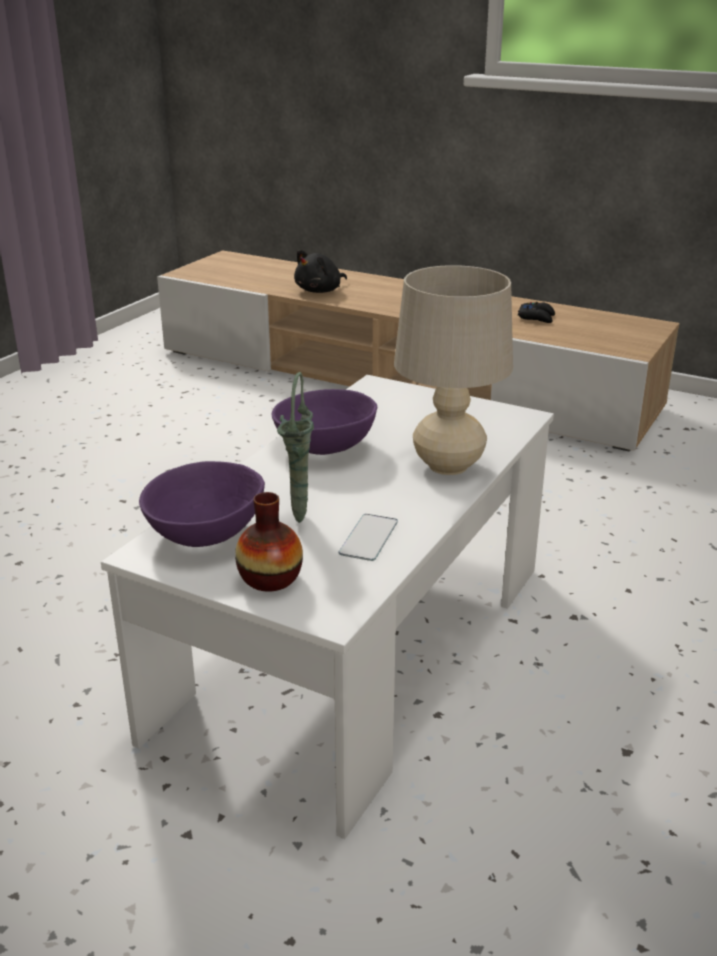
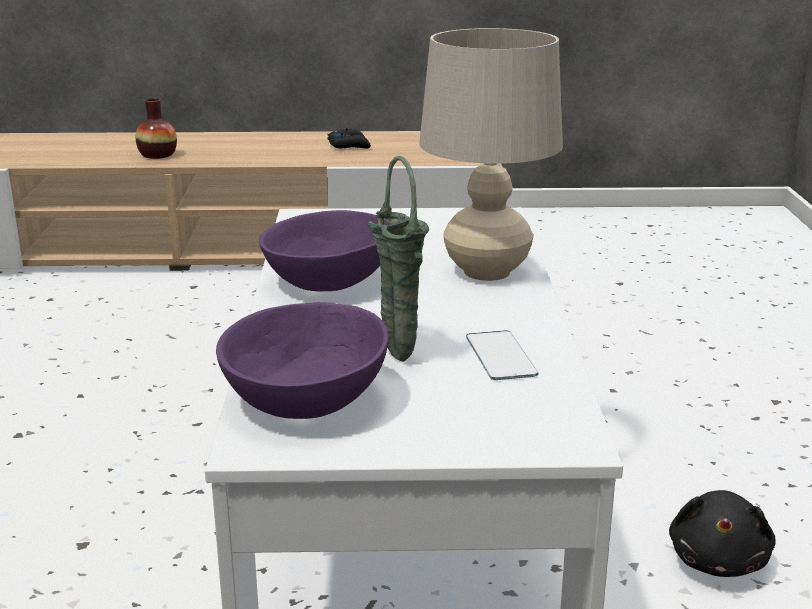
camera: 30 degrees left, 5 degrees down
vase [235,492,303,592] -> vase moved to [136,98,177,159]
black plush toy [294,250,347,293] -> black plush toy moved to [669,490,775,577]

